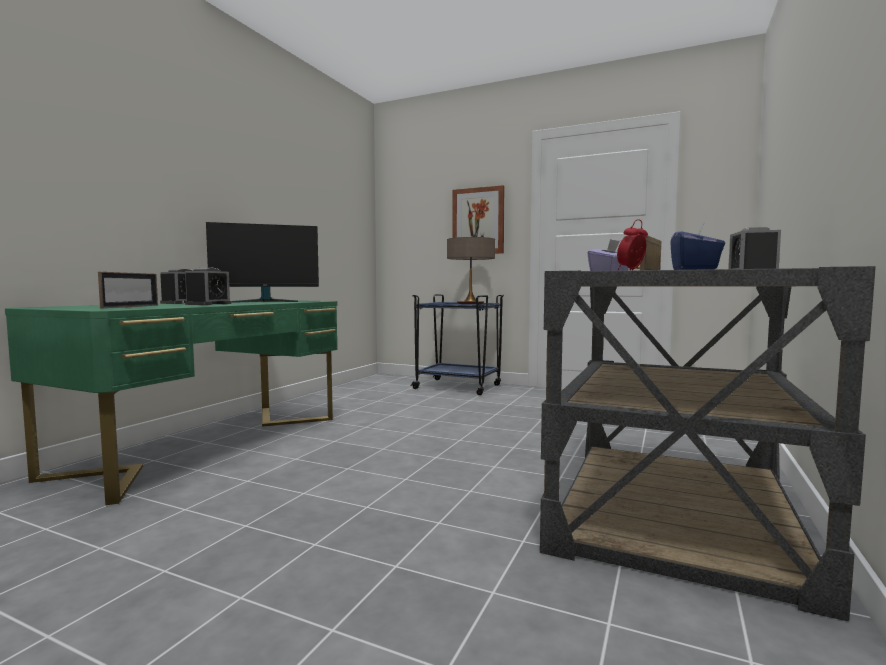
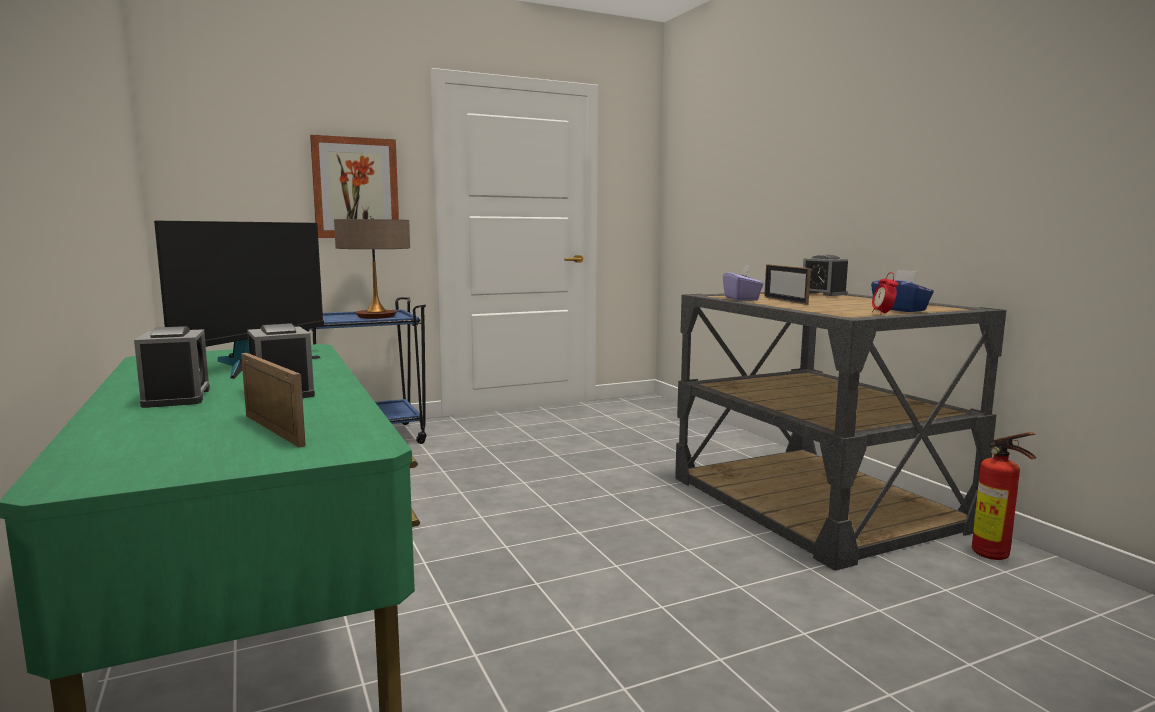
camera: 50 degrees left, 5 degrees up
none -> fire extinguisher [972,432,1036,560]

